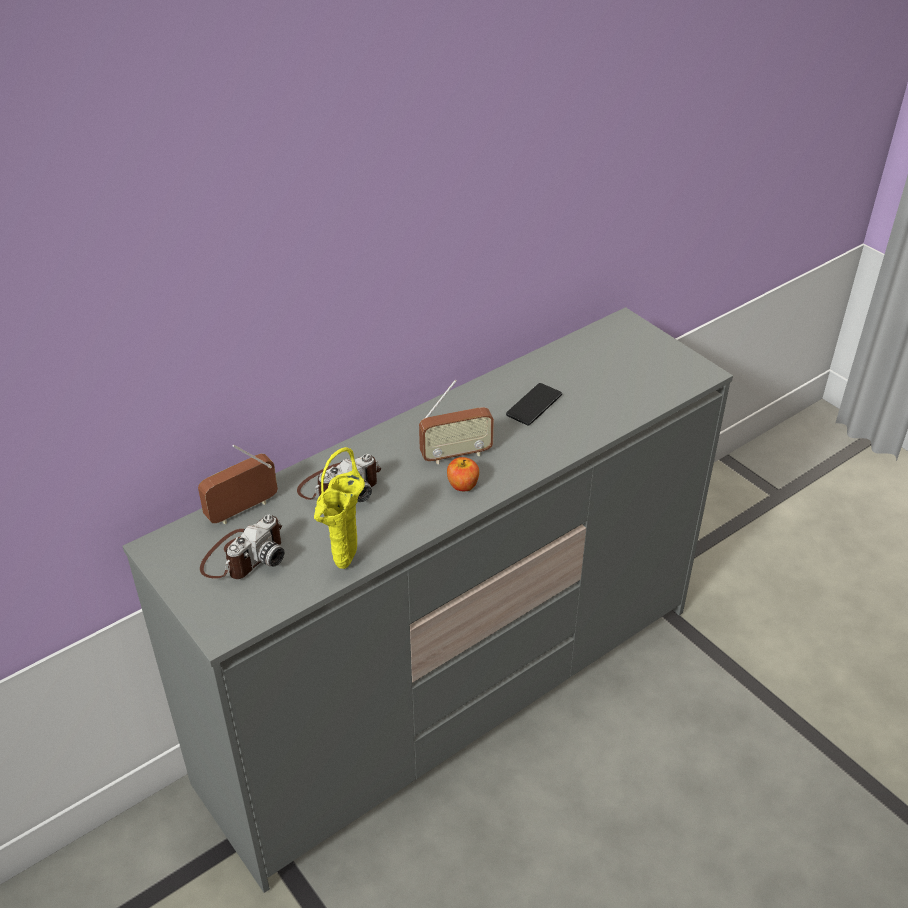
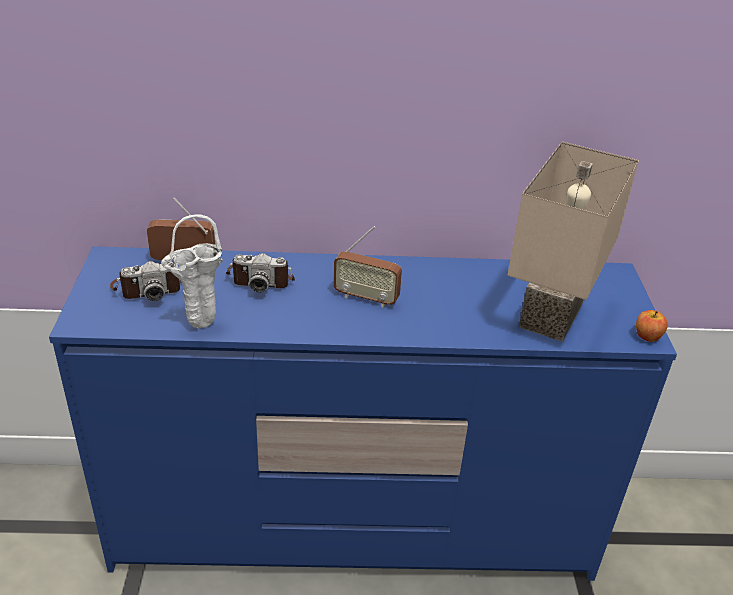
camera: 35 degrees right, 5 degrees down
grey dresser [123,307,733,893] -> blue dresser [49,246,677,581]
yellow vase [314,447,365,569] -> white vase [161,214,223,329]
apple [447,457,479,491] -> apple moved to [636,310,668,342]
phone [506,383,562,425] -> none
none -> beige table lamp [507,142,639,342]

